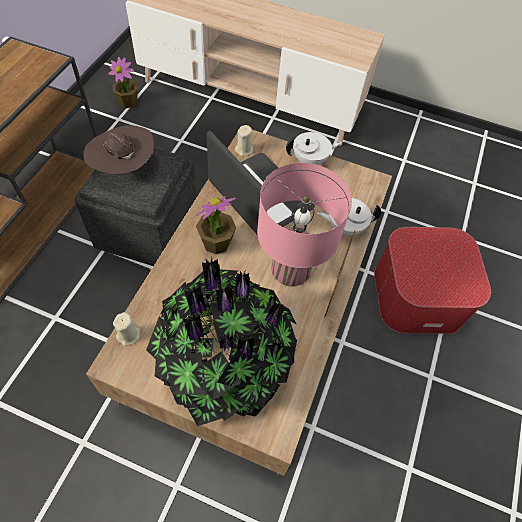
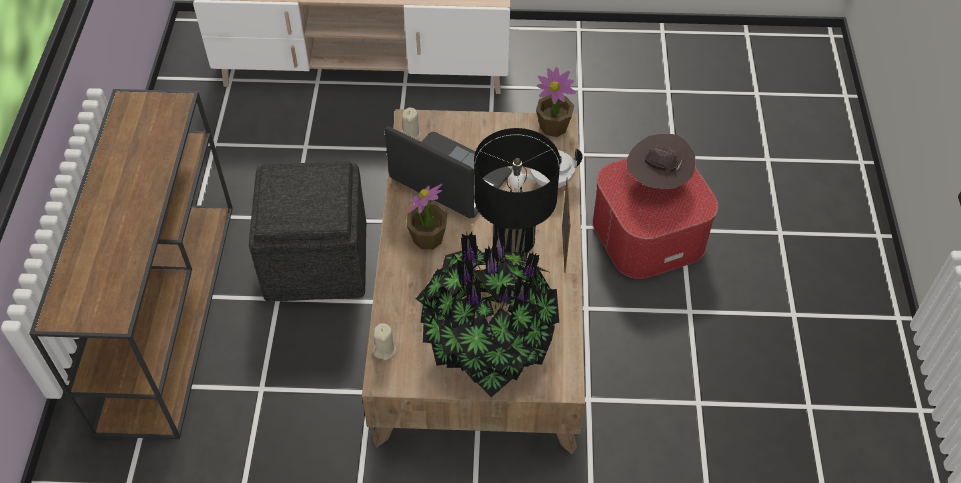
camera: 15 degrees left, 5 degrees down
brown hat [84,125,154,174] -> brown hat moved to [627,134,695,189]
potted plant [108,57,138,108] -> potted plant moved to [536,67,576,137]
pink table lamp [257,163,352,287] -> black table lamp [474,128,560,255]
white teapot [286,132,342,165] -> none

